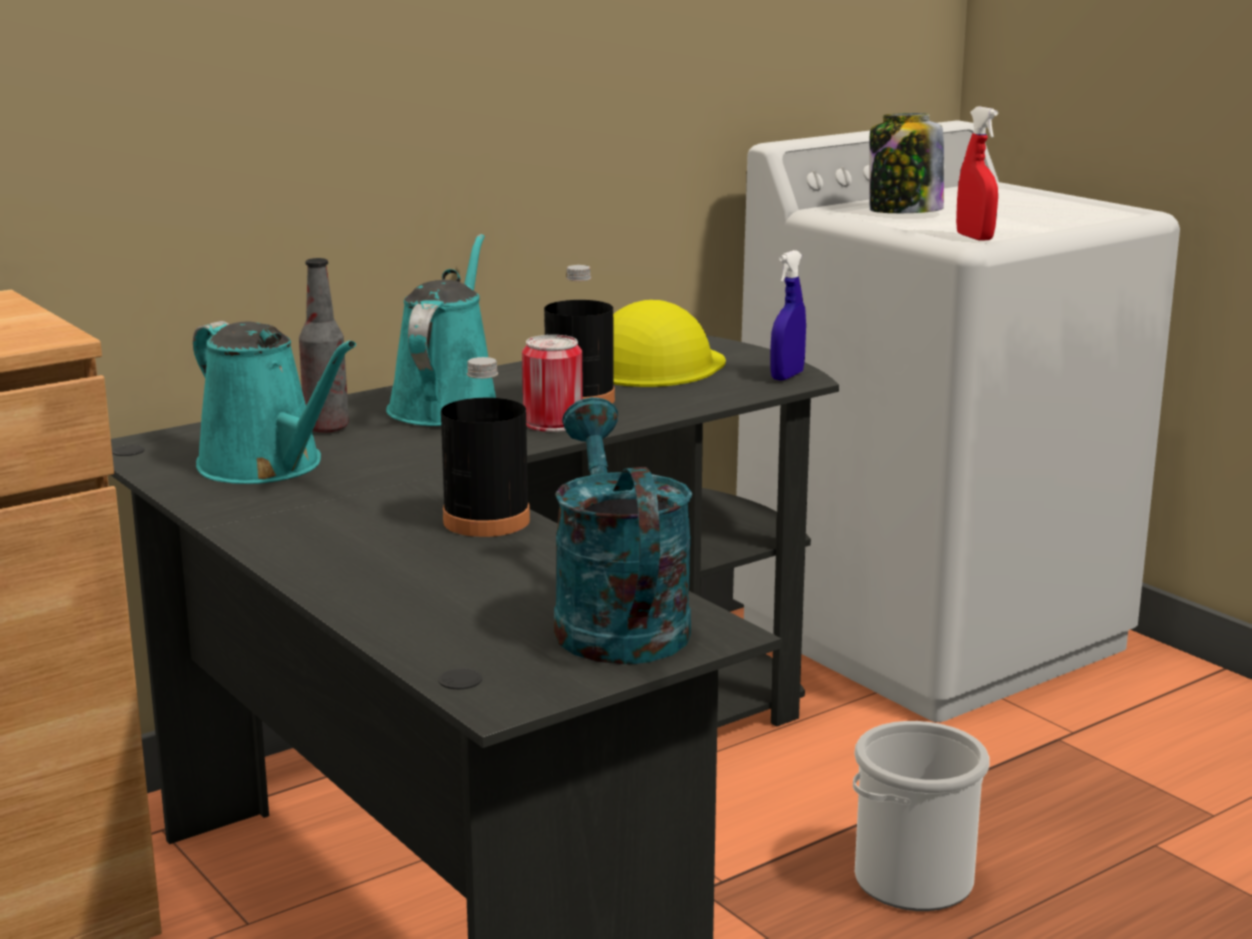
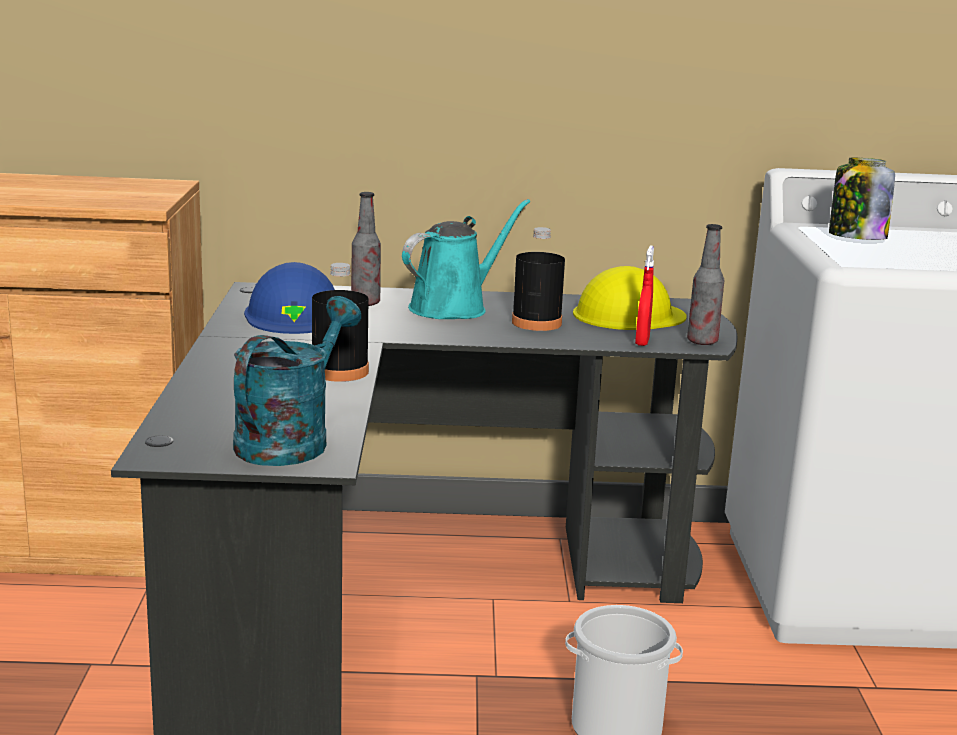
camera: 35 degrees right, 0 degrees up
turquoise watering can [193,321,356,484] -> blue hard hat [244,262,335,334]
can [522,335,583,432] -> none
blue spray bottle [770,250,806,381] -> bottle [687,224,724,345]
red spray bottle [956,107,998,240] -> red spray bottle moved to [635,246,654,346]

